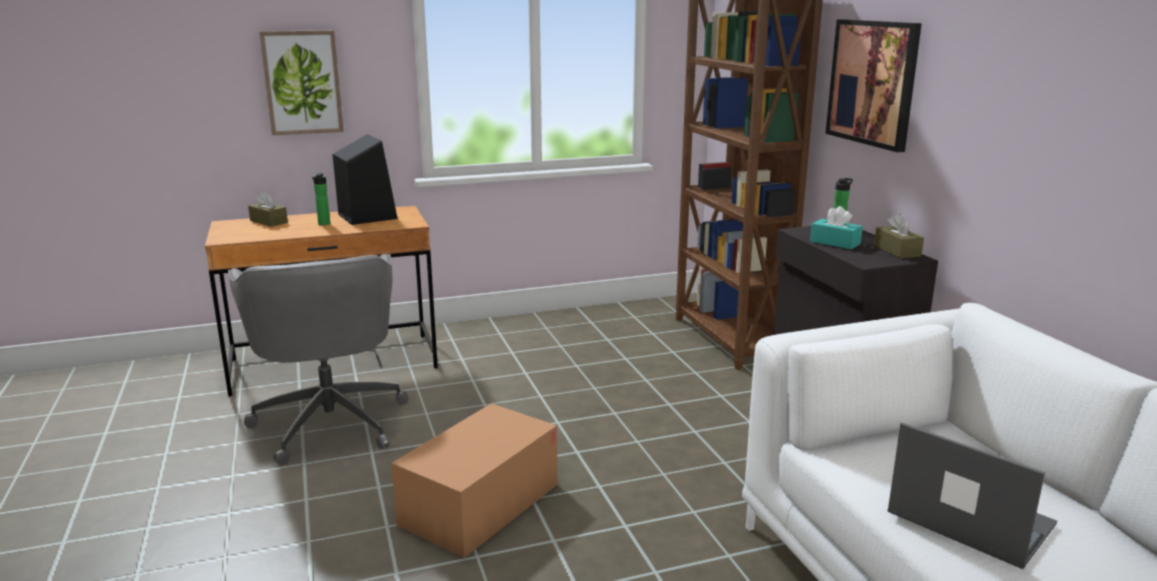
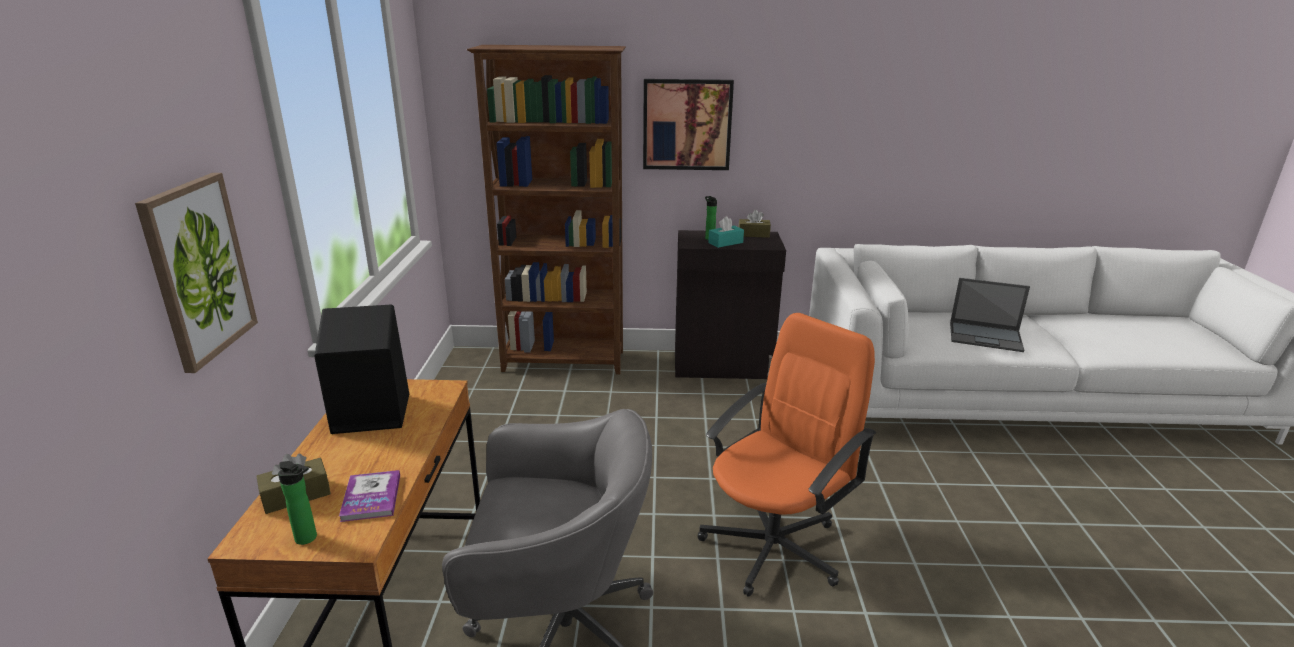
camera: 70 degrees left, 5 degrees up
bottle [312,173,330,225] -> bottle moved to [278,461,317,545]
cardboard box [391,403,558,558] -> orange office chair [697,313,876,597]
laptop [888,423,1057,569] -> laptop turned 135 degrees counterclockwise [950,278,1030,352]
none -> book [339,470,400,522]

